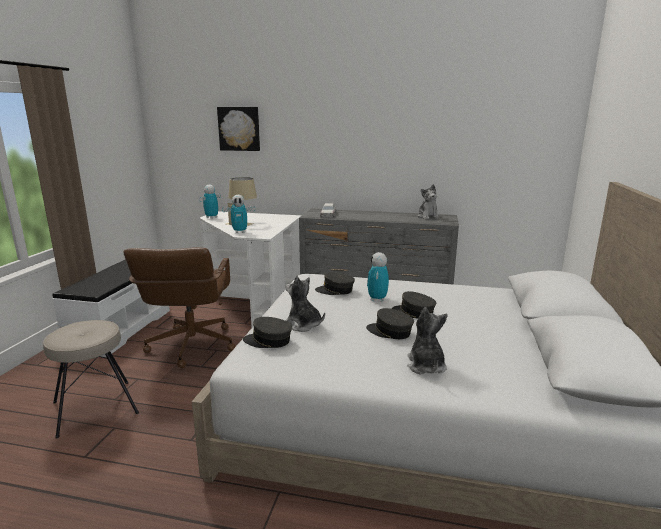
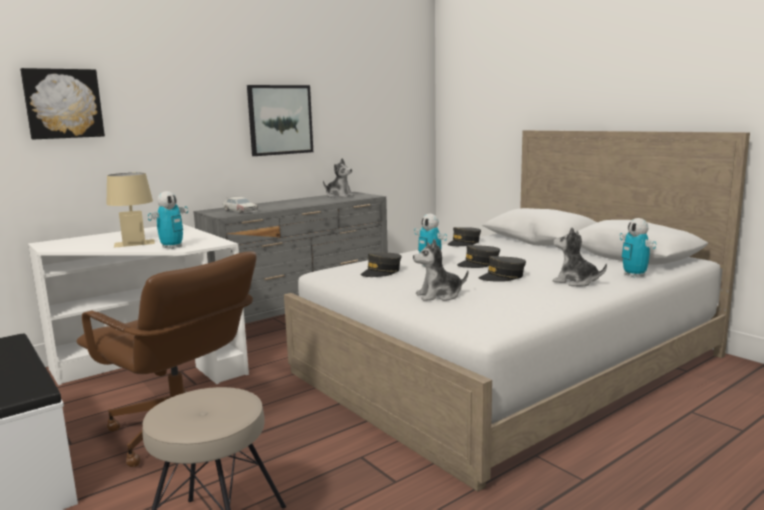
camera: 50 degrees left, 5 degrees down
toy robot [199,185,221,219] -> toy robot moved to [620,218,656,278]
grey cap [243,317,292,348] -> grey cap moved to [447,227,481,246]
none -> picture [247,85,313,156]

